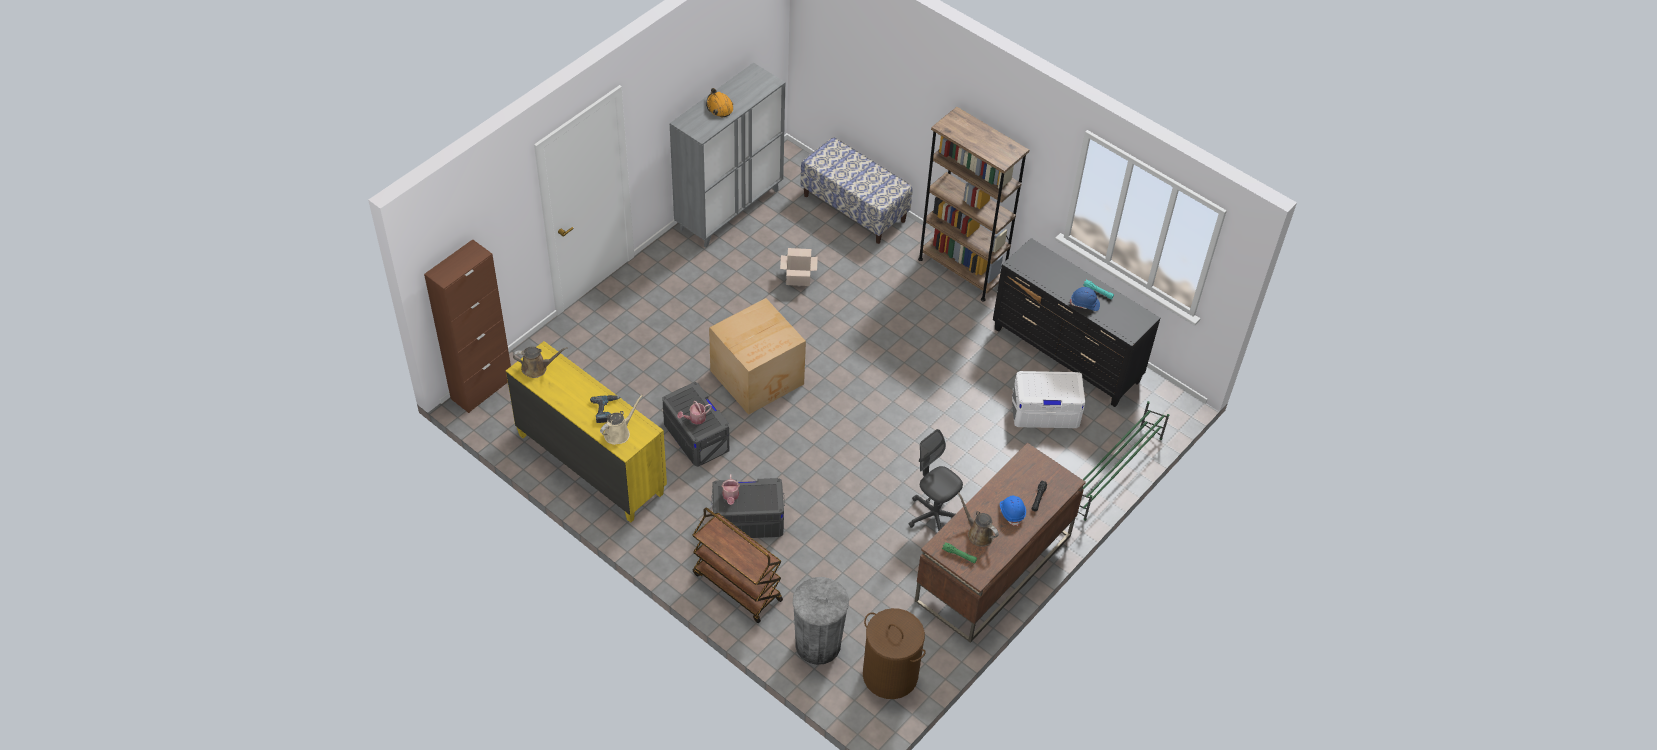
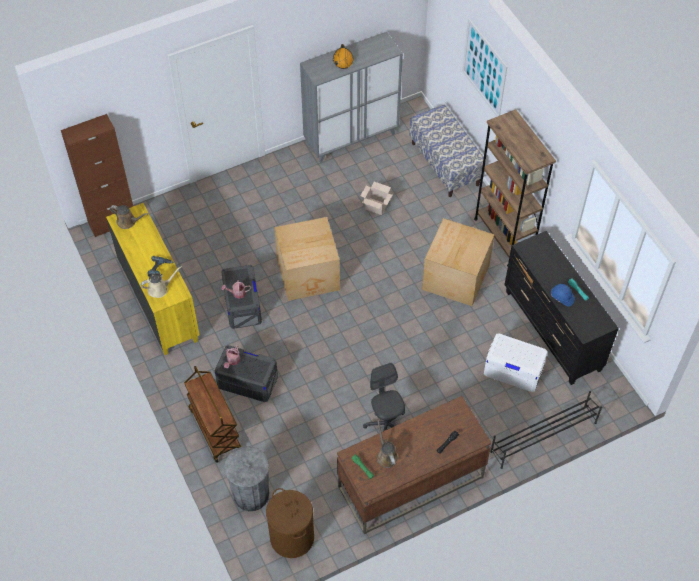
camera: 25 degrees right, 5 degrees up
blue hard hat [1000,496,1026,526] -> none
green shoe rack [1078,401,1169,521] -> black shoe rack [490,391,602,469]
none -> cardboard box [422,218,495,306]
none -> picture [462,18,507,117]

